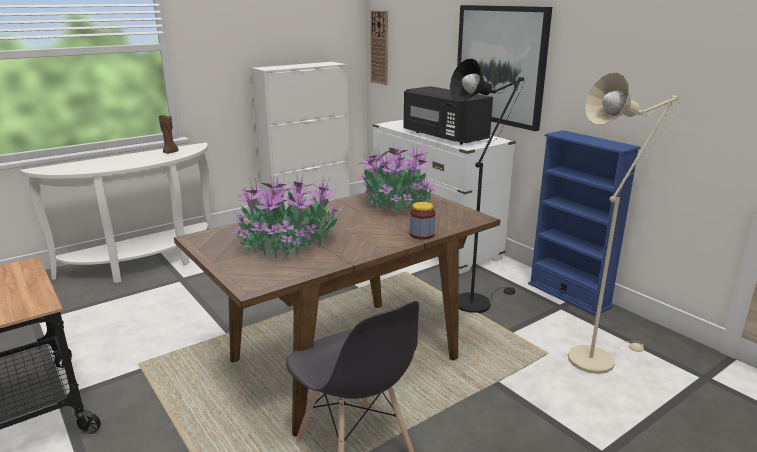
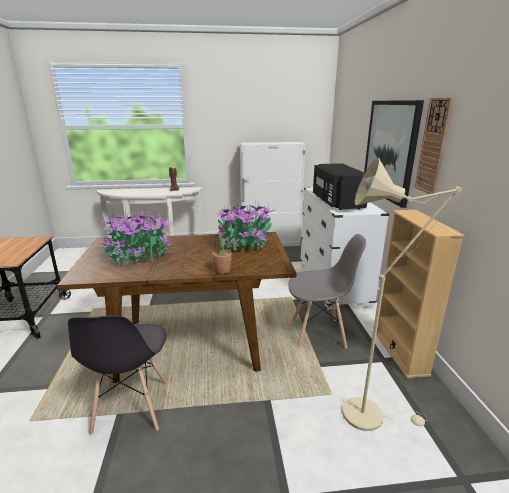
camera: 30 degrees right, 0 degrees up
wall clock [370,10,388,85] -> wall clock moved to [415,98,454,194]
jar [410,202,435,240] -> potted plant [212,224,232,274]
black floor lamp [450,58,525,313] -> grey chair [288,234,366,348]
blue bookcase [528,130,640,316] -> beige bookcase [376,210,465,378]

